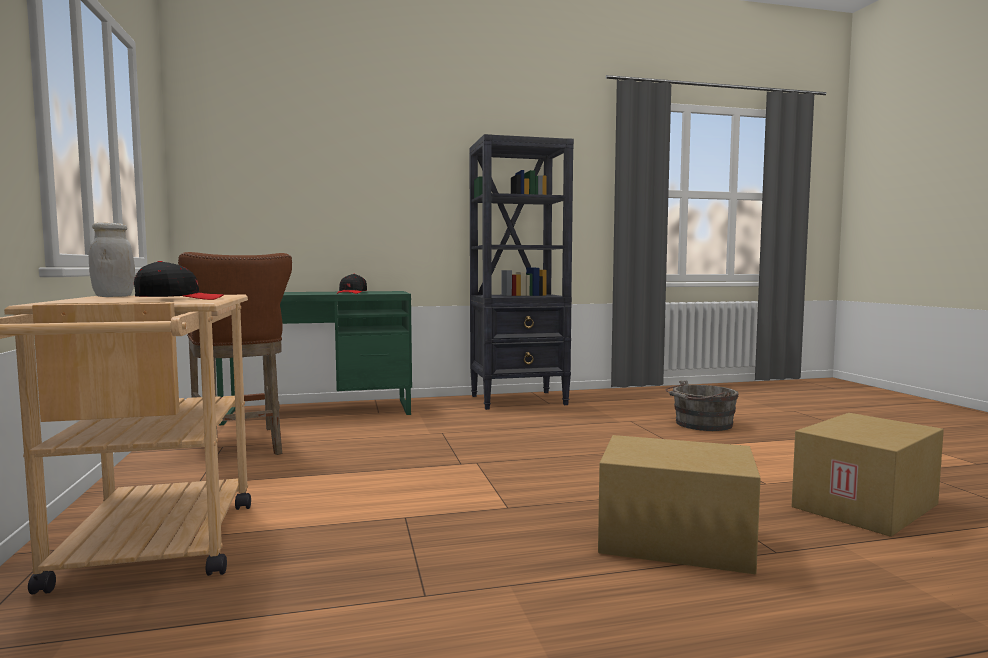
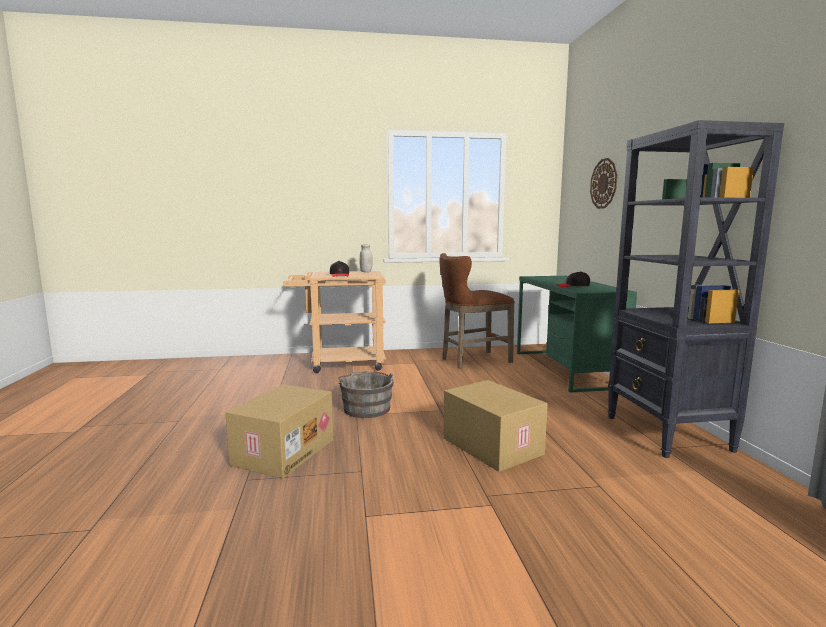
camera: 95 degrees right, 5 degrees up
grey bucket [666,380,739,431] -> grey bucket moved to [338,371,394,418]
cardboard box [792,413,944,537] -> cardboard box moved to [444,380,548,472]
none -> wall clock [590,158,617,209]

